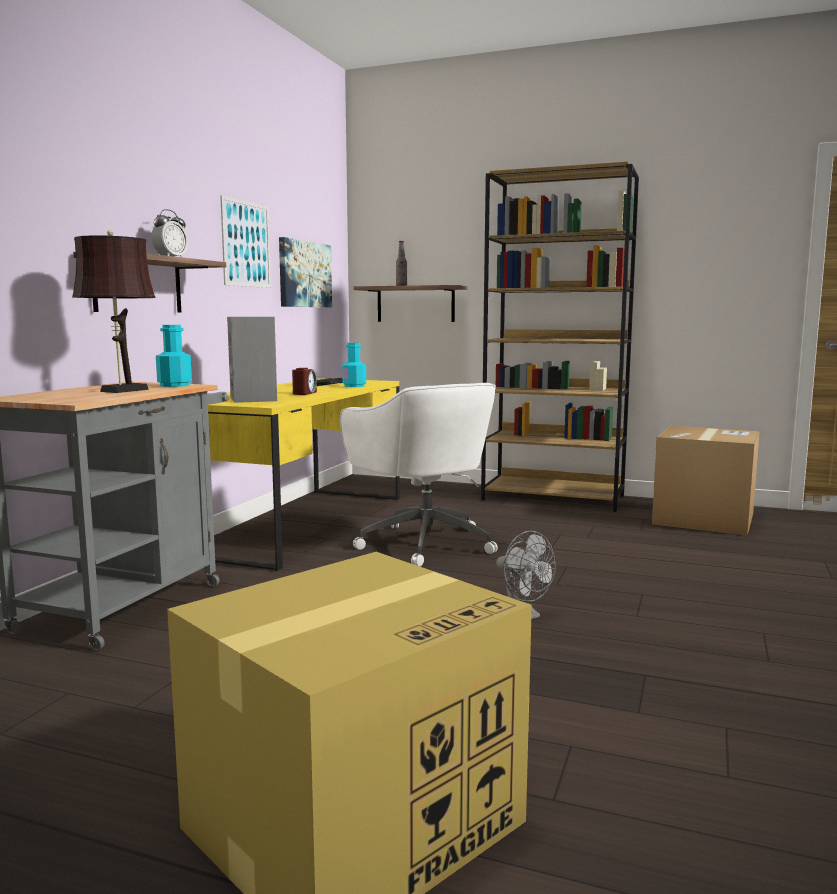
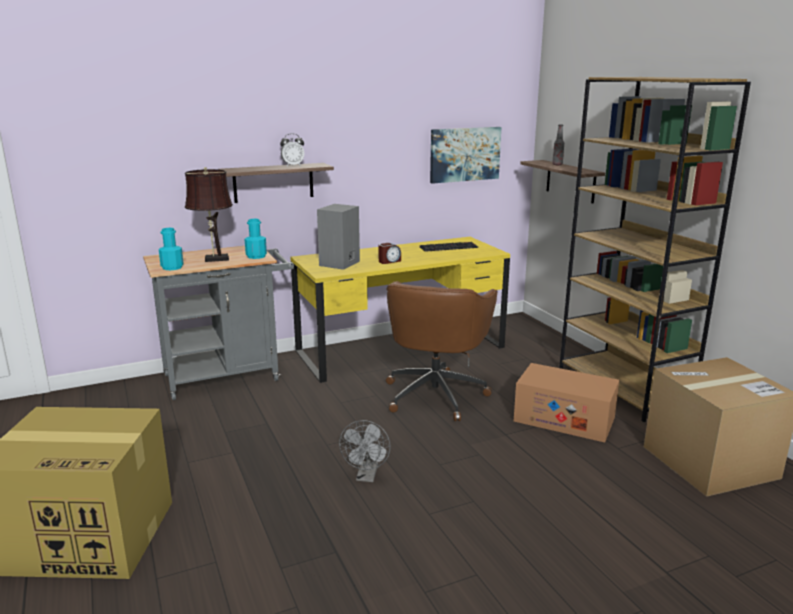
camera: 45 degrees right, 10 degrees up
picture [220,196,271,288] -> none
white office chair [340,383,498,566] -> brown office chair [386,281,497,421]
turquoise bottle [342,343,366,387] -> turquoise bottle moved to [159,228,184,270]
none -> cardboard box [514,363,619,442]

